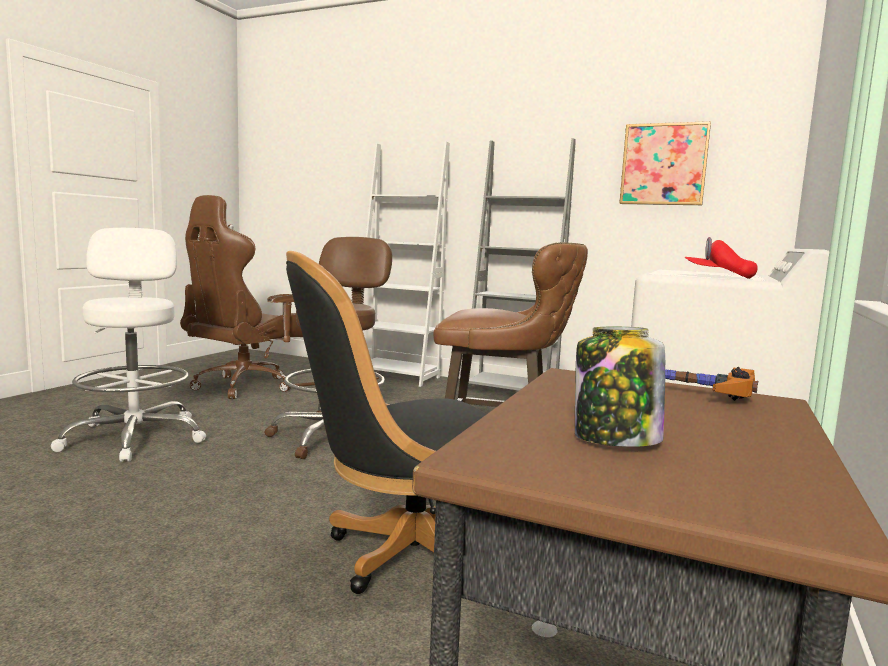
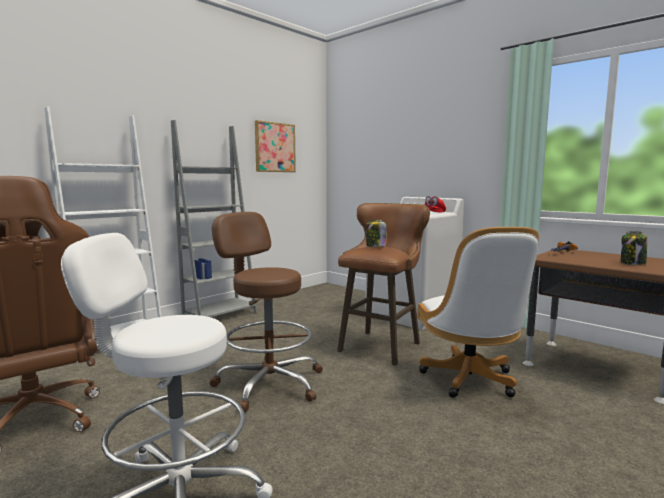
camera: 70 degrees left, 0 degrees up
black office chair [286,251,486,594] -> white office chair [417,227,539,398]
none -> jar [366,220,387,247]

